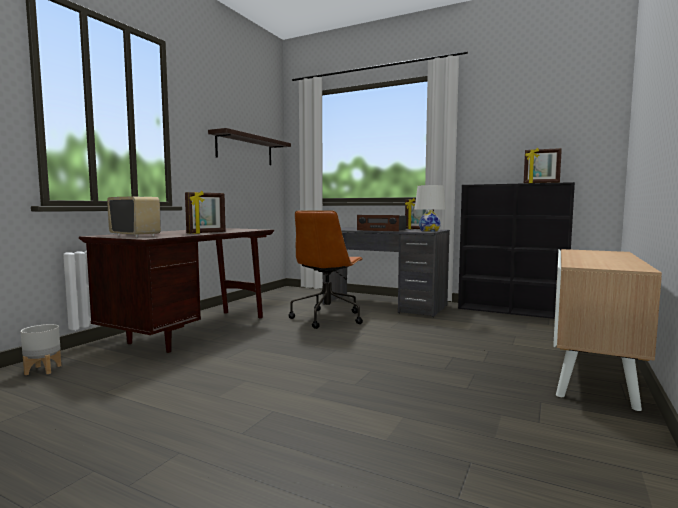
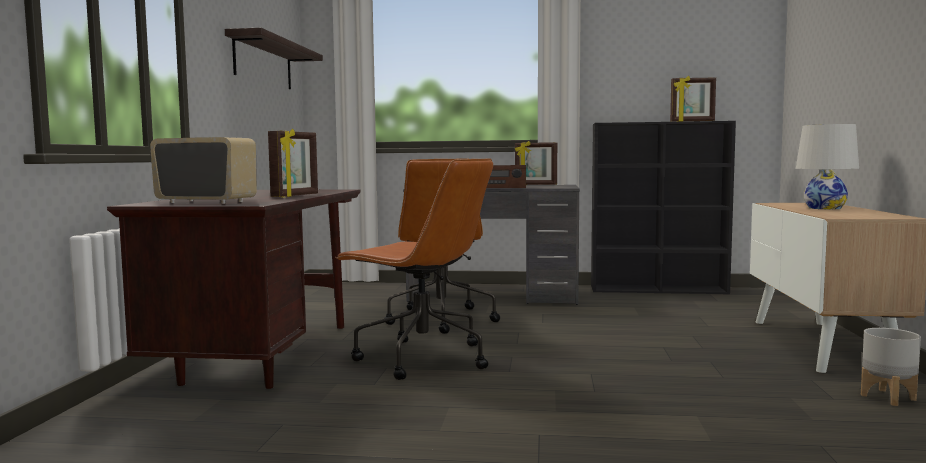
camera: 20 degrees left, 0 degrees up
grey planter [21,324,61,375] -> grey planter moved to [861,328,921,406]
white table lamp [415,185,446,232] -> white table lamp moved to [796,124,859,209]
none -> brown office chair [335,158,493,380]

